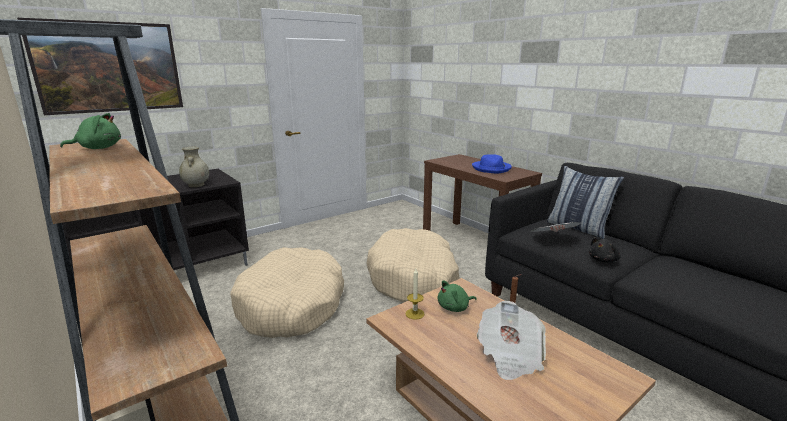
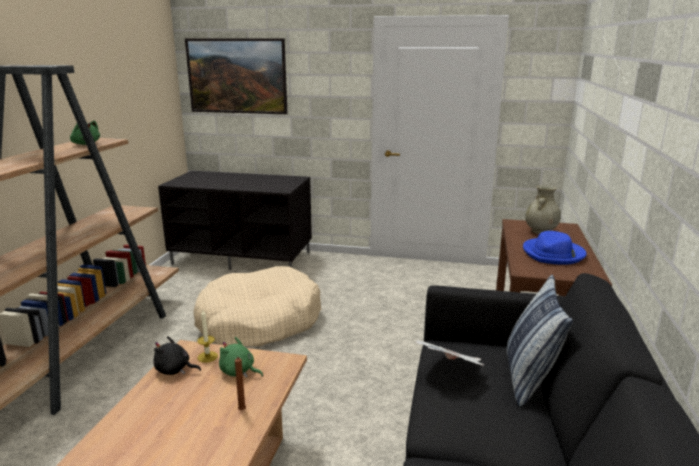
camera: 50 degrees right, 0 degrees up
beige vase [179,147,209,187] -> beige vase moved to [525,185,561,234]
beige dog bed [366,228,460,303] -> none
newspaper [477,301,546,380] -> none
black plush toy [589,237,621,263] -> black plush toy moved to [153,336,201,375]

